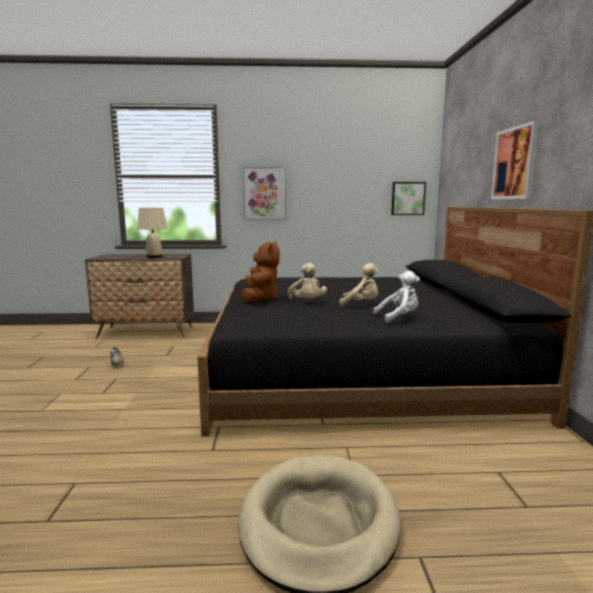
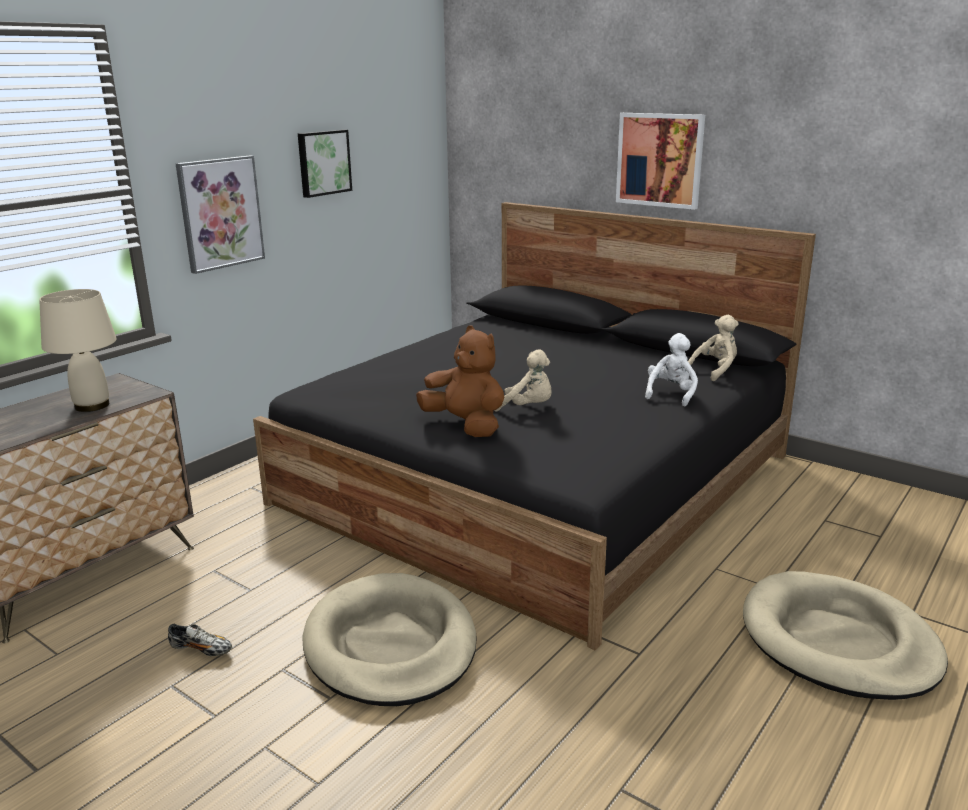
camera: 50 degrees left, 10 degrees up
beige plush toy [339,263,379,306] -> beige plush toy moved to [688,315,739,381]
picture [391,182,426,215] -> picture moved to [298,130,352,198]
none -> beige dog bed [303,573,477,706]

